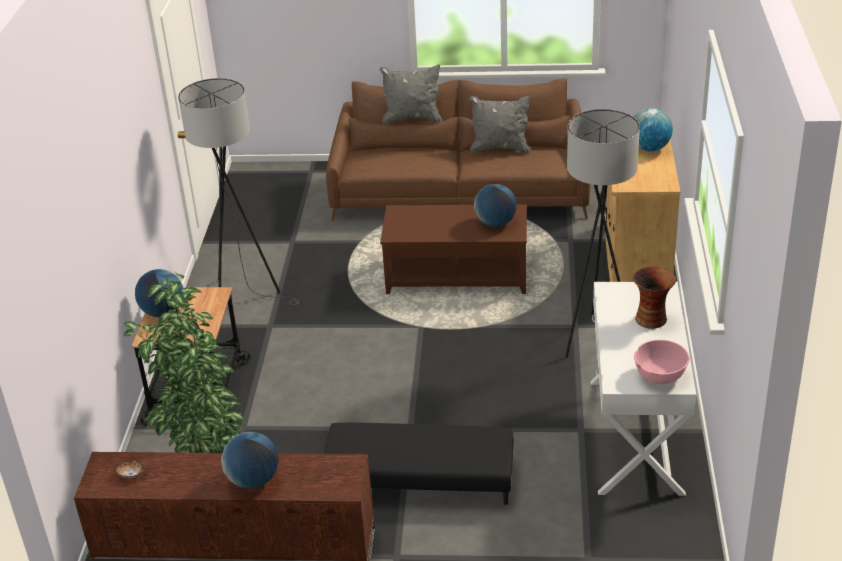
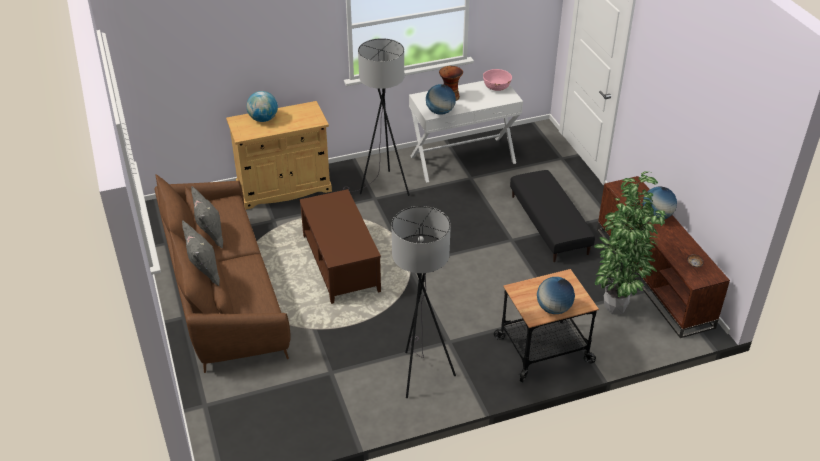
camera: 115 degrees left, 5 degrees up
globe [474,184,517,227] -> globe moved to [426,84,456,115]

